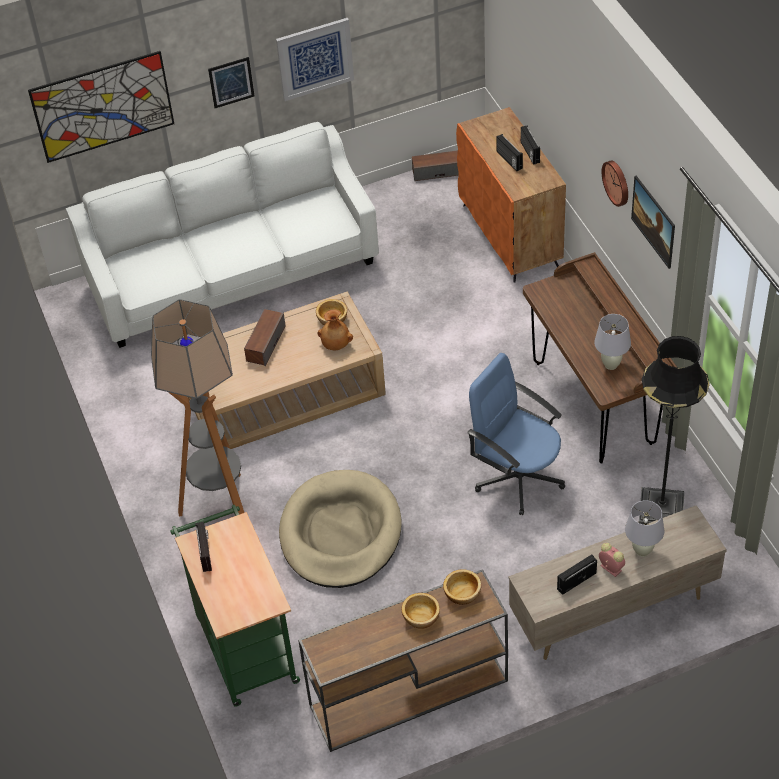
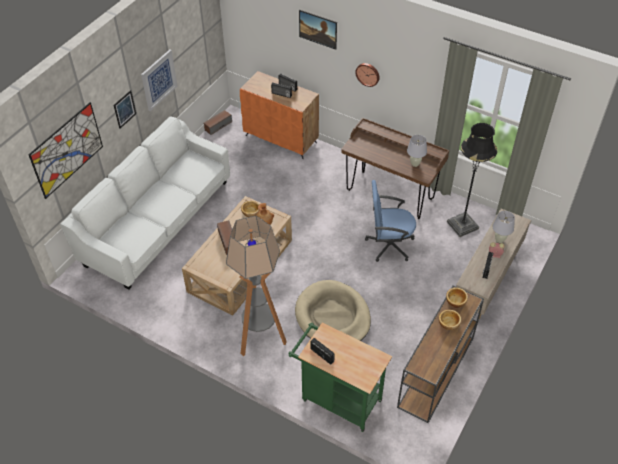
camera: 40 degrees left, 0 degrees up
picture [631,176,675,269] -> picture moved to [299,10,337,50]

